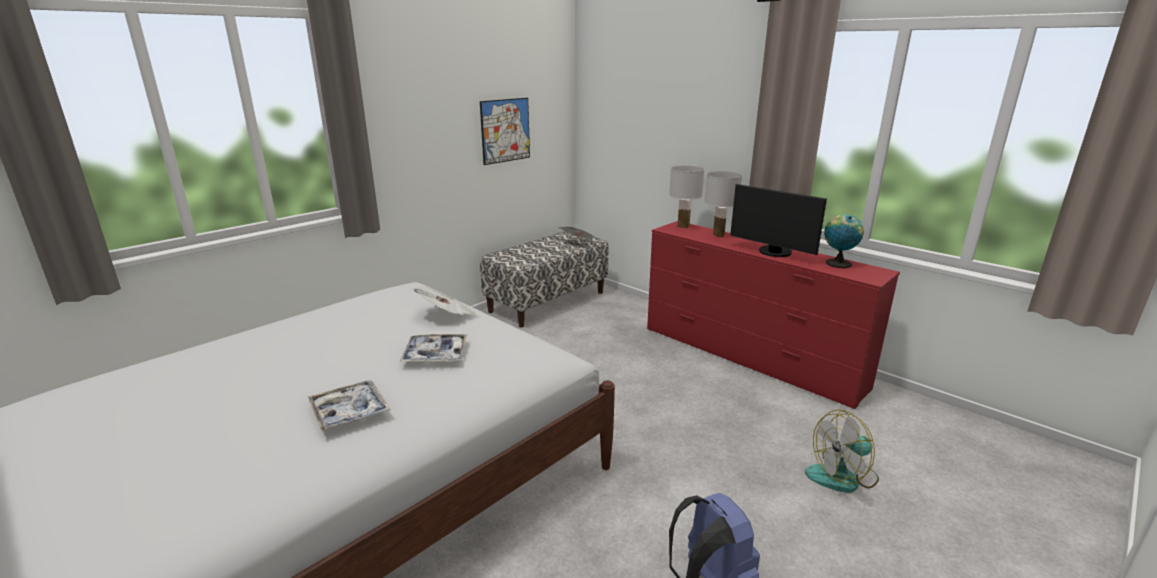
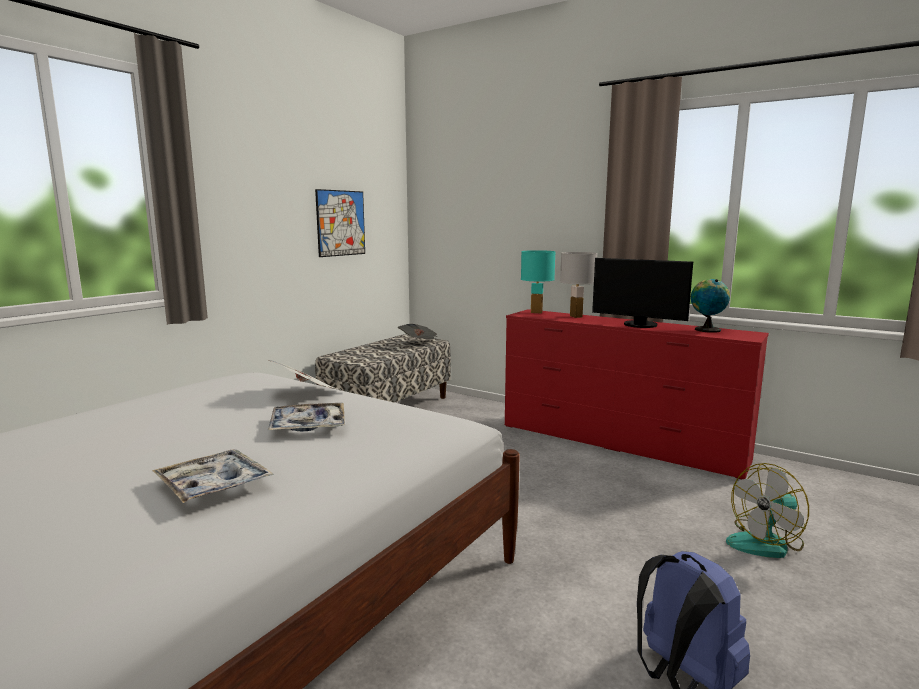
camera: 10 degrees left, 10 degrees down
white table lamp [669,165,704,228] -> turquoise table lamp [521,250,555,313]

